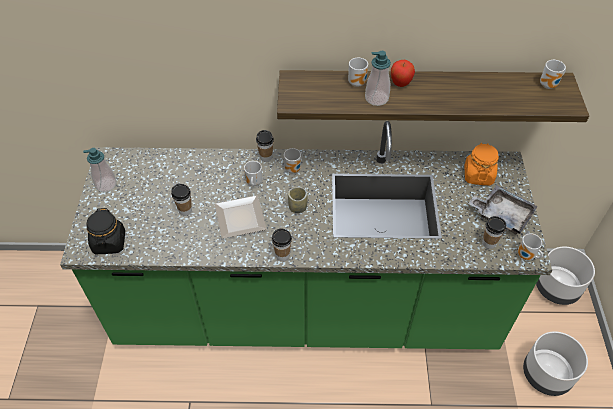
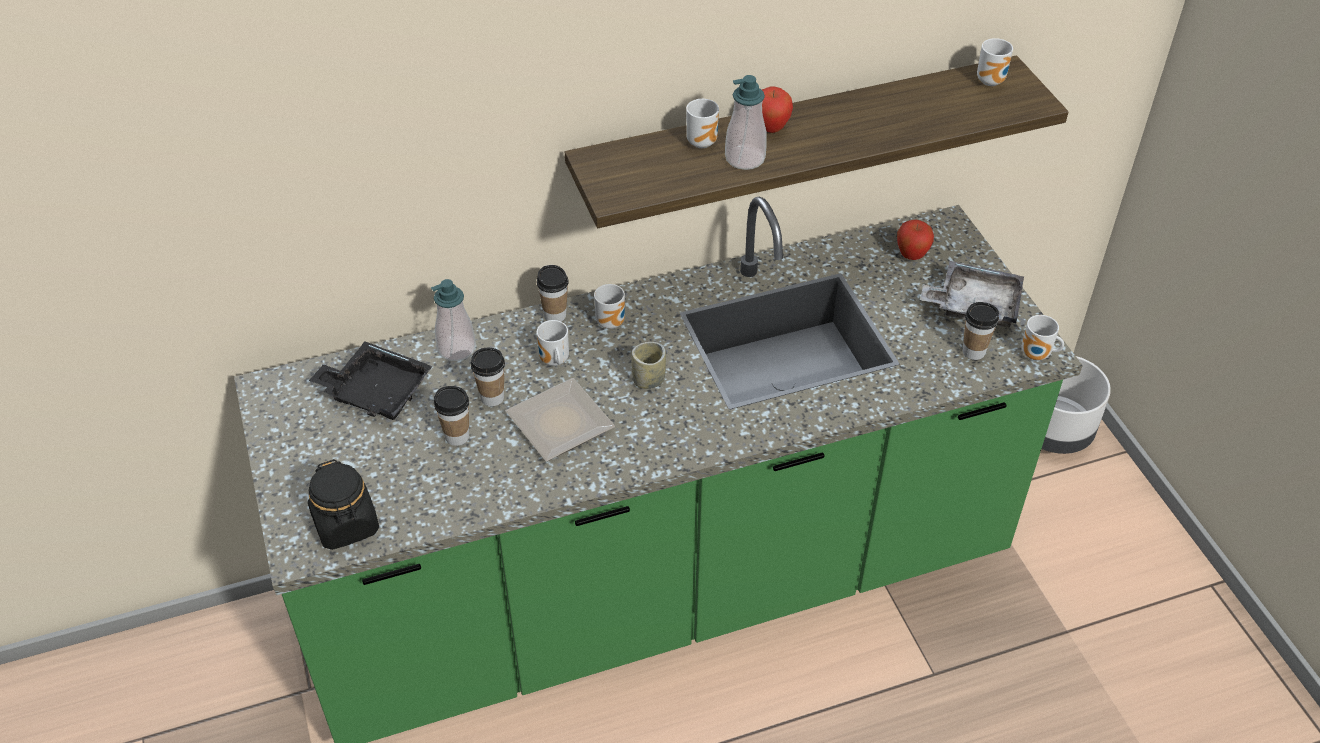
camera: 20 degrees left, 5 degrees down
soap dispenser [83,148,117,192] -> soap dispenser moved to [431,279,476,361]
cup [272,229,292,261] -> cup moved to [471,348,505,406]
orange jar [465,143,499,185] -> apple [897,219,934,260]
grey planter [523,331,588,396] -> none
none -> black tray [309,341,433,420]

